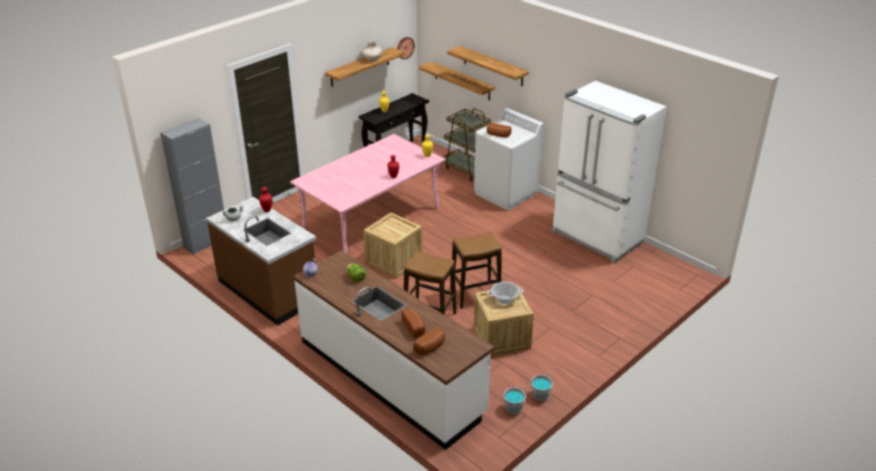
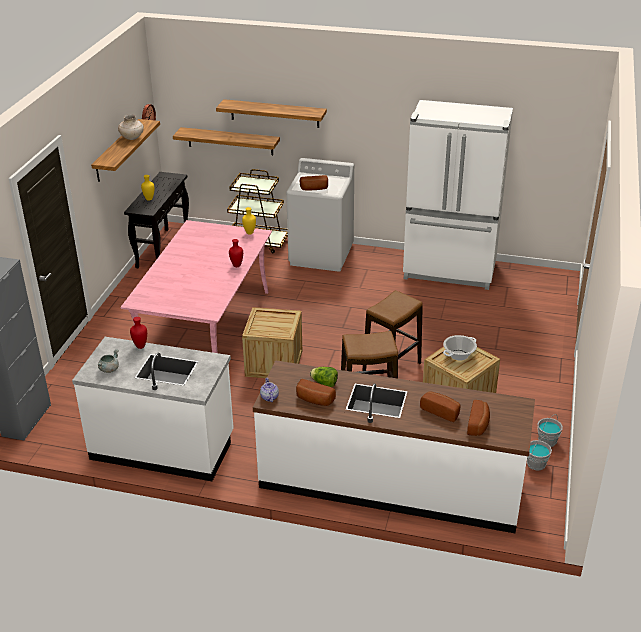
camera: 30 degrees left, 0 degrees up
brown counter [206,197,316,326] -> white counter [72,337,234,481]
none -> bread [296,379,336,406]

